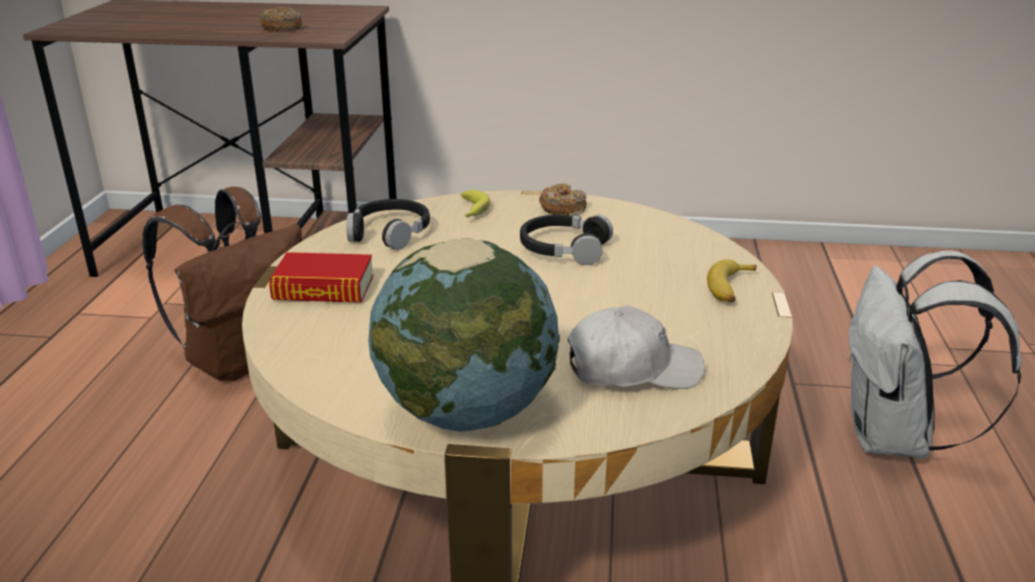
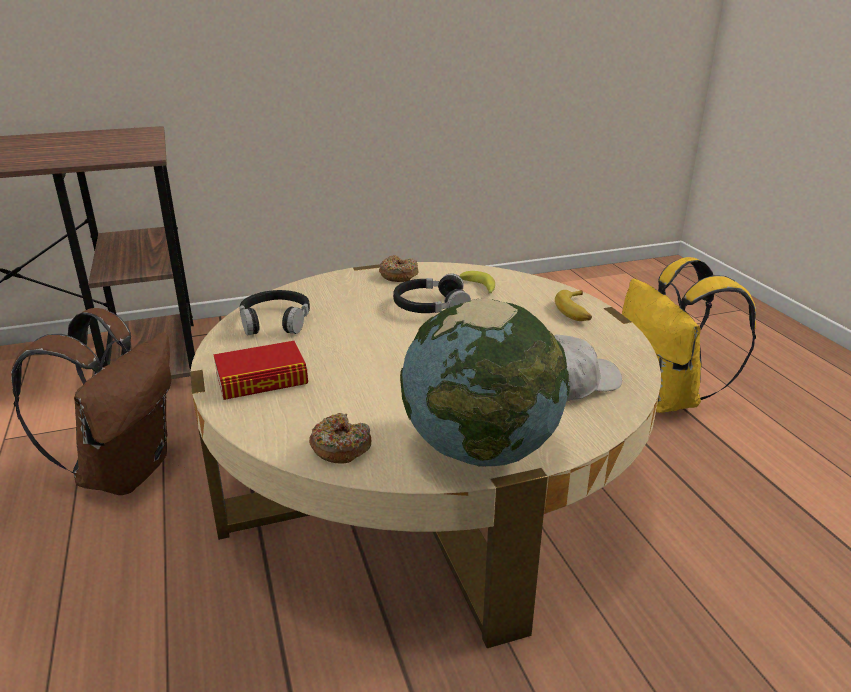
camera: 25 degrees left, 0 degrees up
donut [260,7,302,32] -> donut moved to [309,413,371,464]
banana [460,190,490,218] -> banana moved to [459,271,495,293]
white backpack [848,250,1022,459] -> yellow backpack [622,257,756,413]

